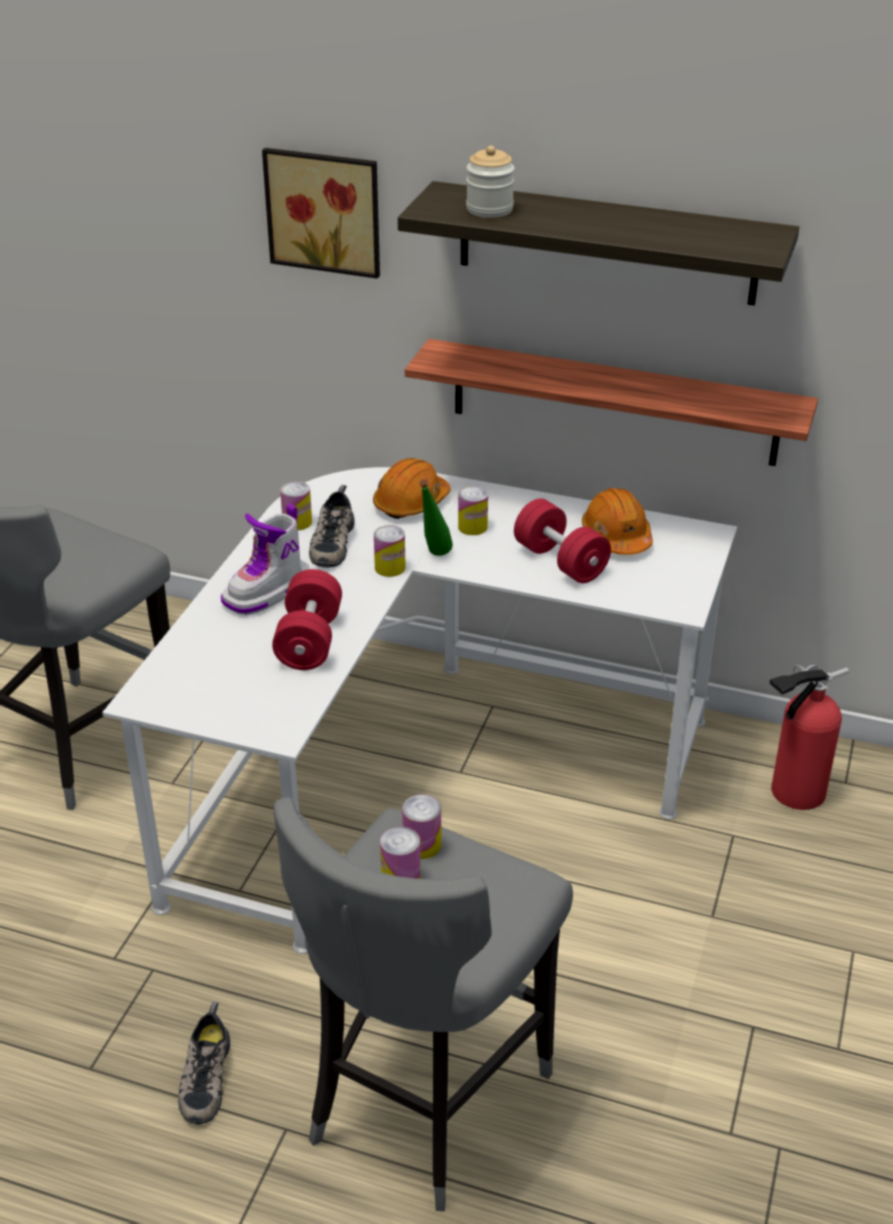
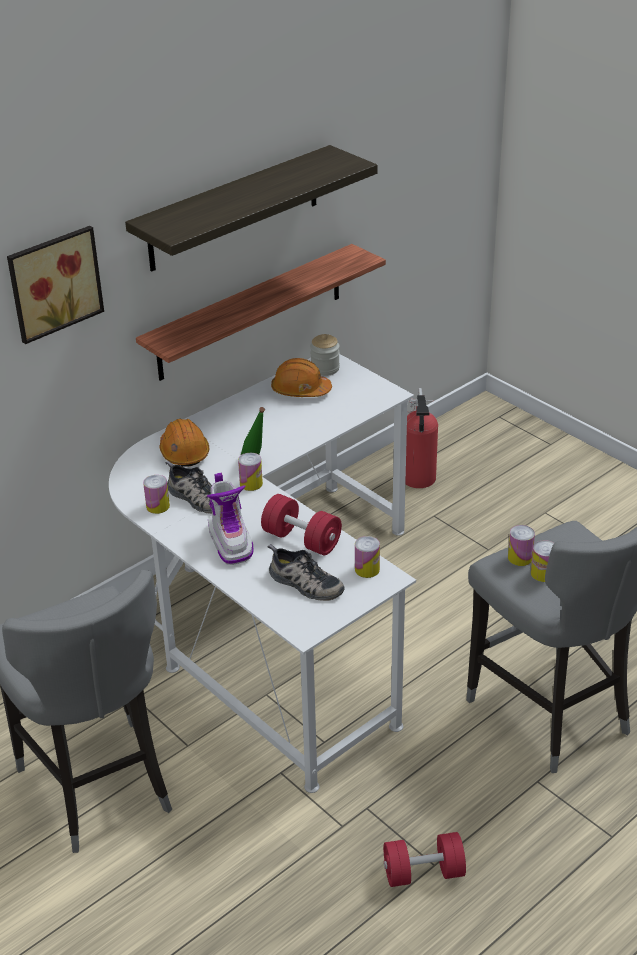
camera: 60 degrees left, 0 degrees up
shoe [178,1002,230,1125] -> shoe moved to [267,544,345,601]
can [458,486,488,535] -> can moved to [355,536,380,578]
jar [466,146,515,218] -> jar moved to [310,334,340,376]
red dumbbell [514,499,611,583] -> red dumbbell moved to [383,832,466,887]

